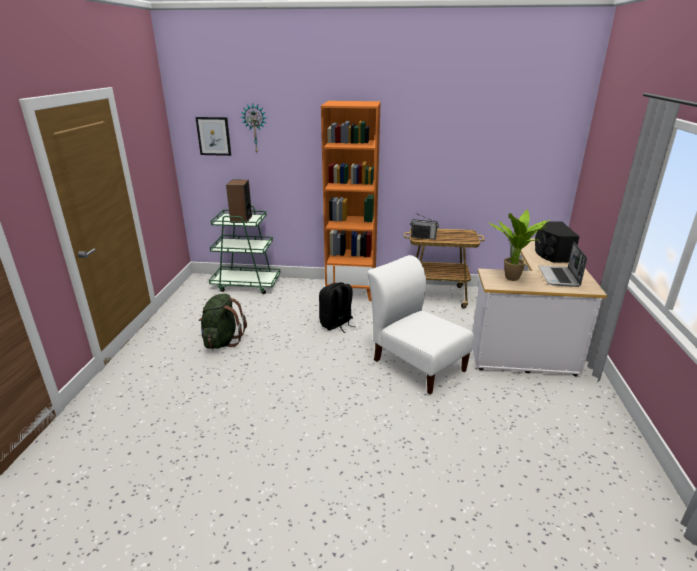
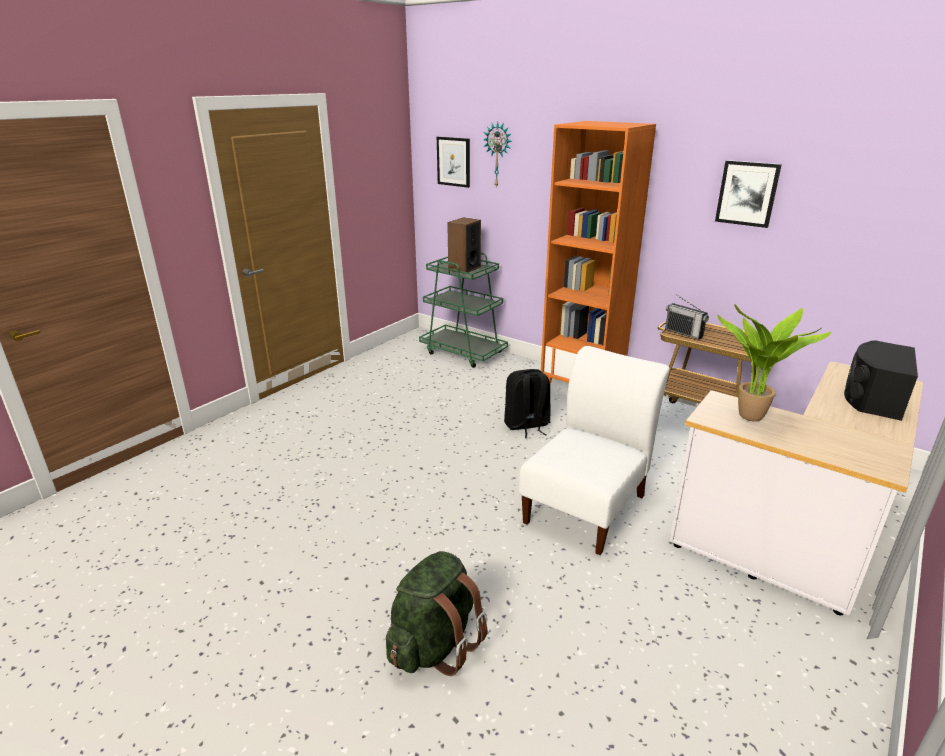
camera: 30 degrees right, 0 degrees up
green backpack [199,294,247,349] -> green backpack moved to [386,551,487,676]
white chair [367,255,474,394] -> white chair turned 45 degrees clockwise [519,346,670,555]
laptop [539,242,587,287] -> none
none -> picture [715,160,782,228]

